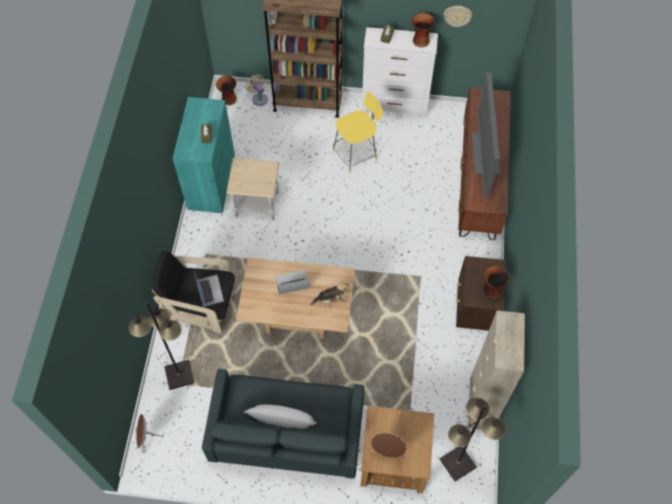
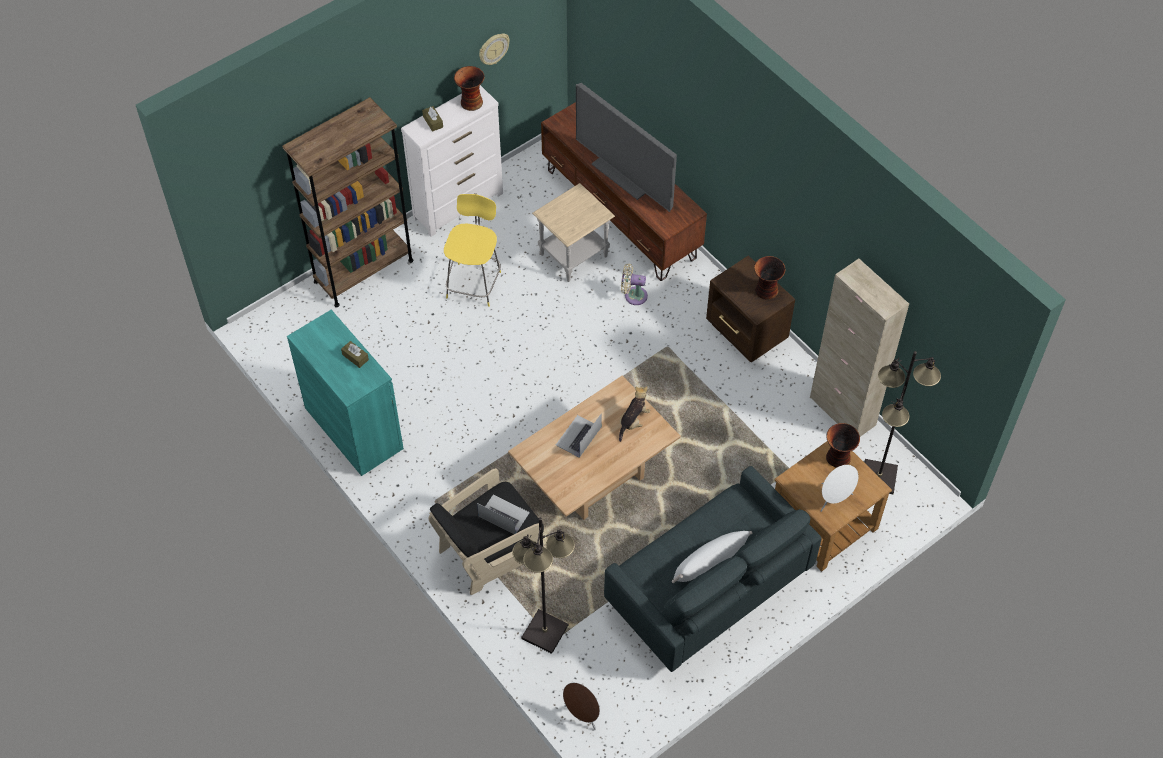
camera: 45 degrees left, 5 degrees down
vase [216,76,237,105] -> vase moved to [826,423,860,468]
beige side table [226,158,279,221] -> beige side table moved to [532,183,615,282]
beige fan [245,74,268,106] -> beige fan moved to [621,264,648,305]
brown speaker [371,433,407,459] -> white speaker [820,465,858,512]

